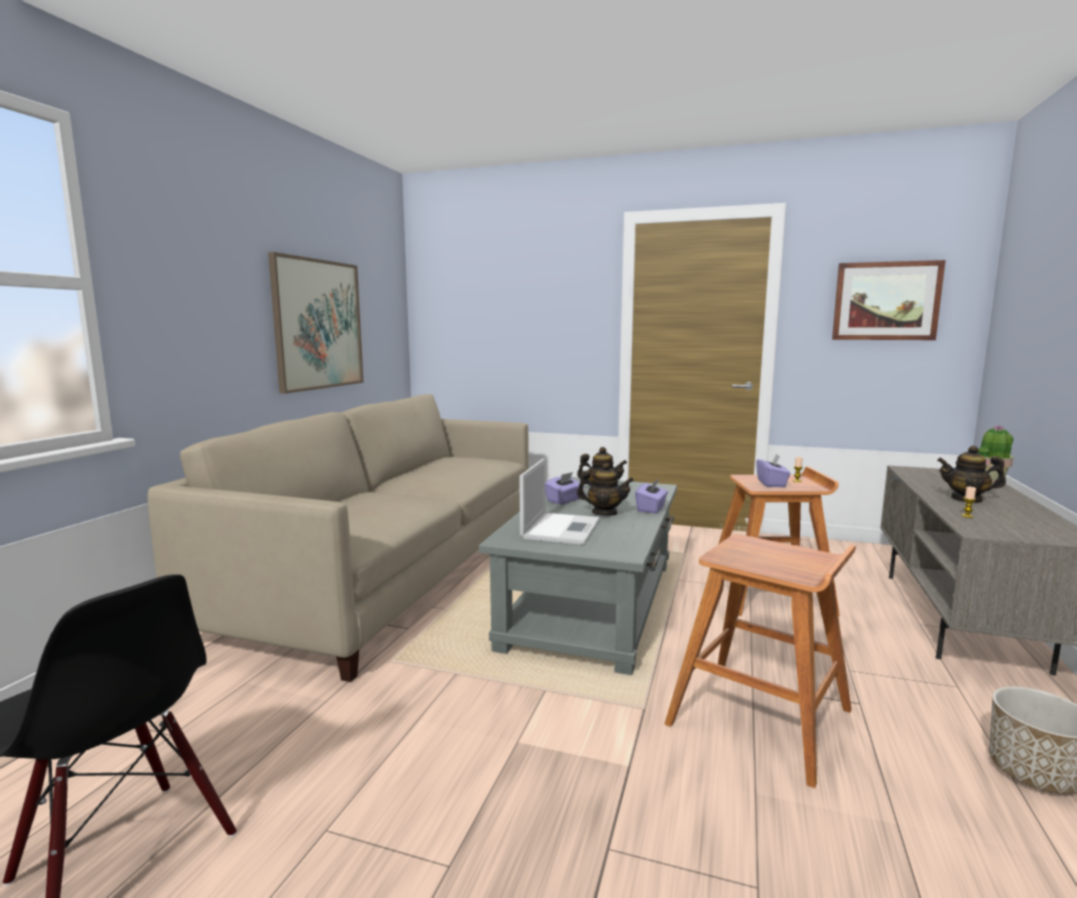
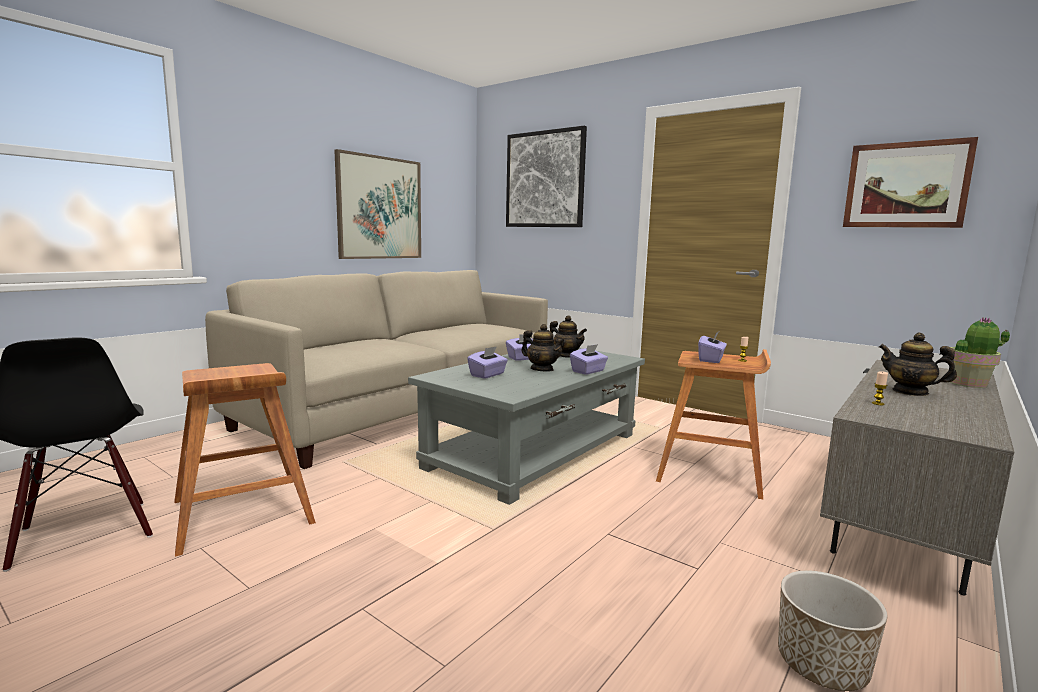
camera: 20 degrees right, 0 degrees up
laptop [520,458,600,545] -> purple tissue box [467,346,508,379]
brown stool [664,534,856,788] -> brown stool moved to [174,363,316,556]
none -> picture [506,126,587,227]

